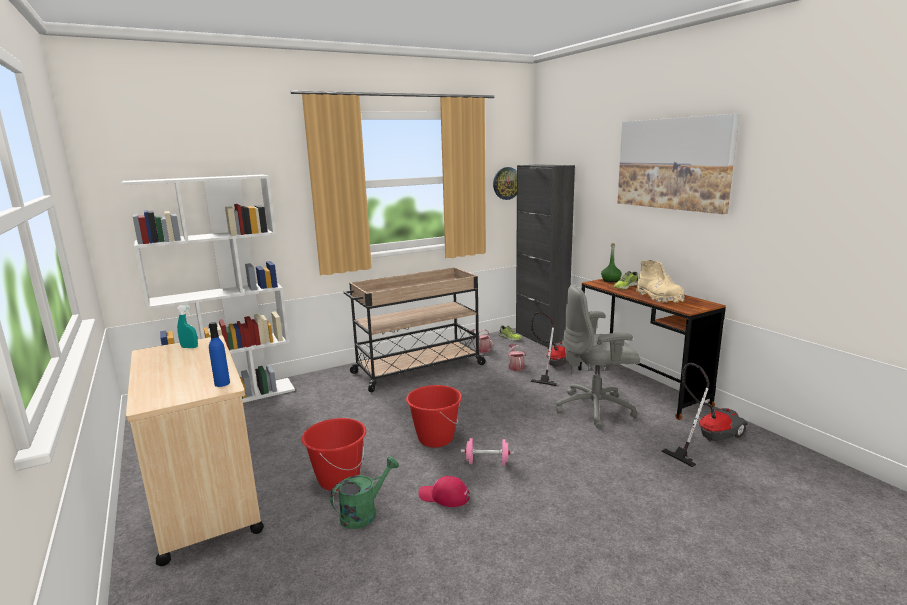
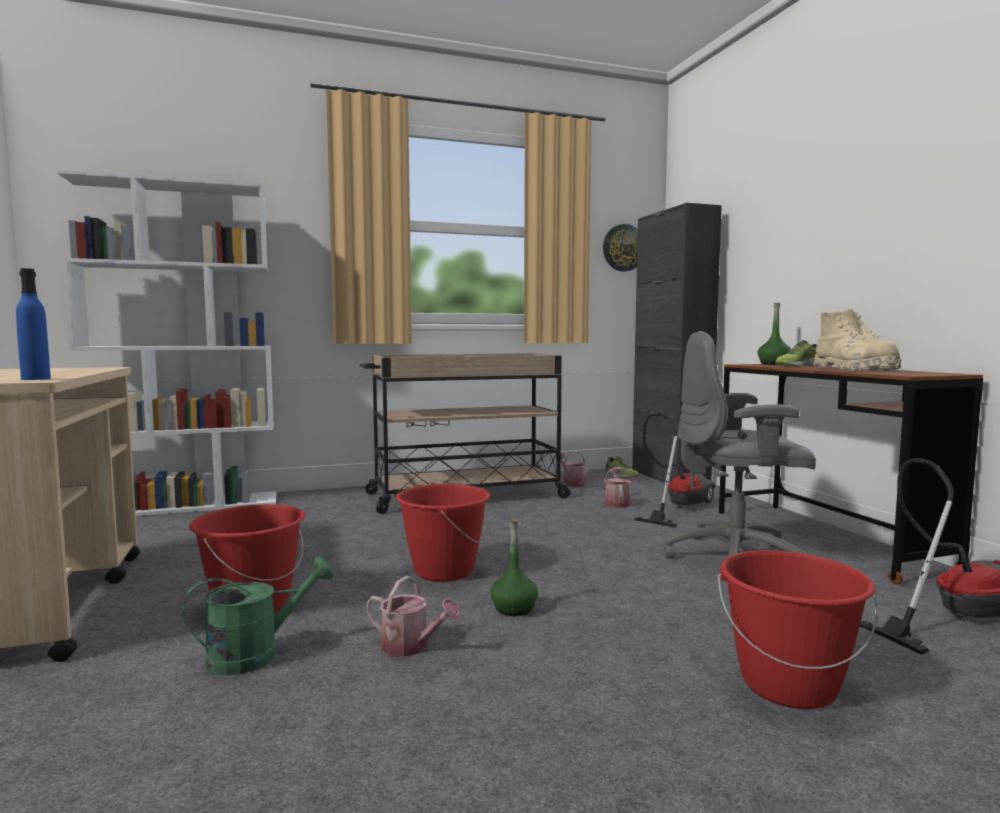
camera: 10 degrees right, 10 degrees down
turquoise spray bottle [177,306,198,348] -> none
red cap [418,476,470,507] -> watering can [366,576,461,657]
pink dumbbell [461,438,514,466] -> green bottle [490,519,538,616]
picture [617,114,739,214] -> none
none -> red bucket [718,550,878,709]

